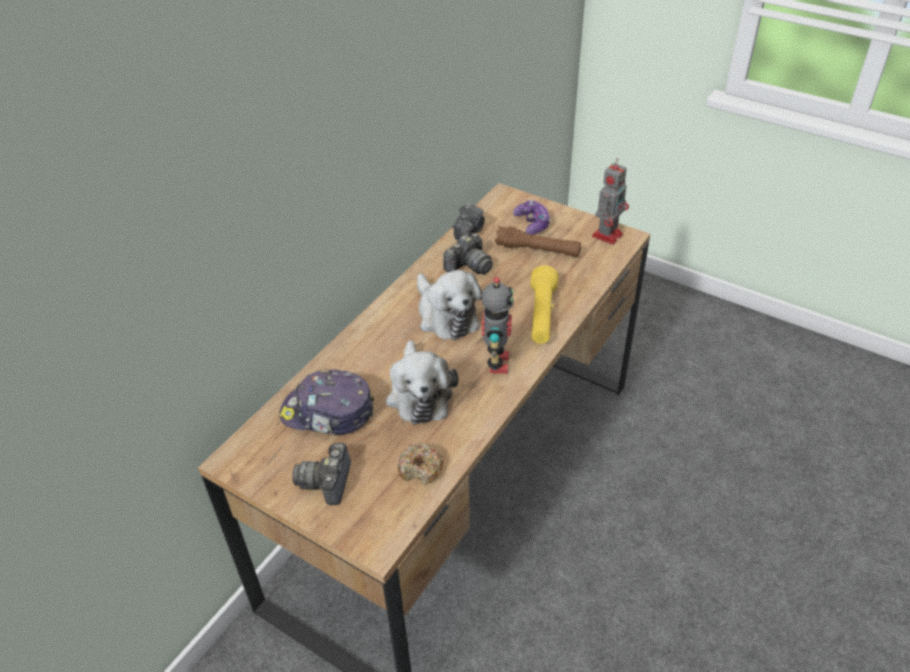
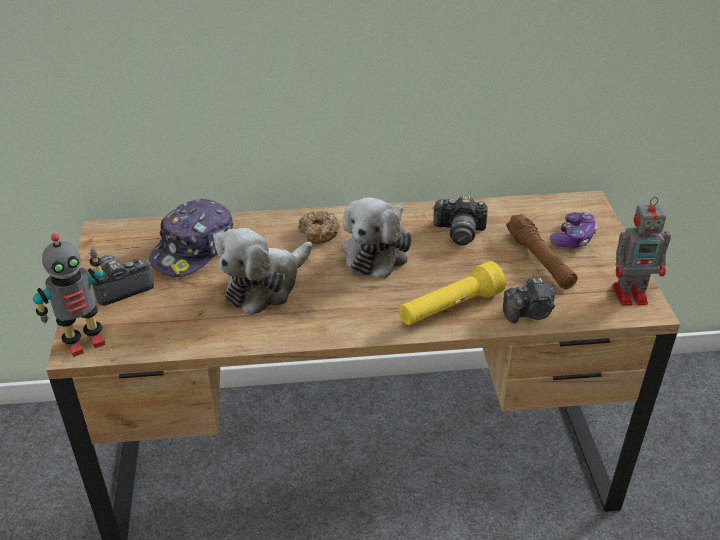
camera: 50 degrees right, 5 degrees down
cap [279,369,374,435] -> cap turned 120 degrees counterclockwise [149,199,233,277]
donut [398,443,443,485] -> donut moved to [298,210,340,244]
camera [453,204,485,241] -> camera moved to [503,278,555,323]
toy robot [481,277,514,374] -> toy robot moved to [33,233,105,357]

